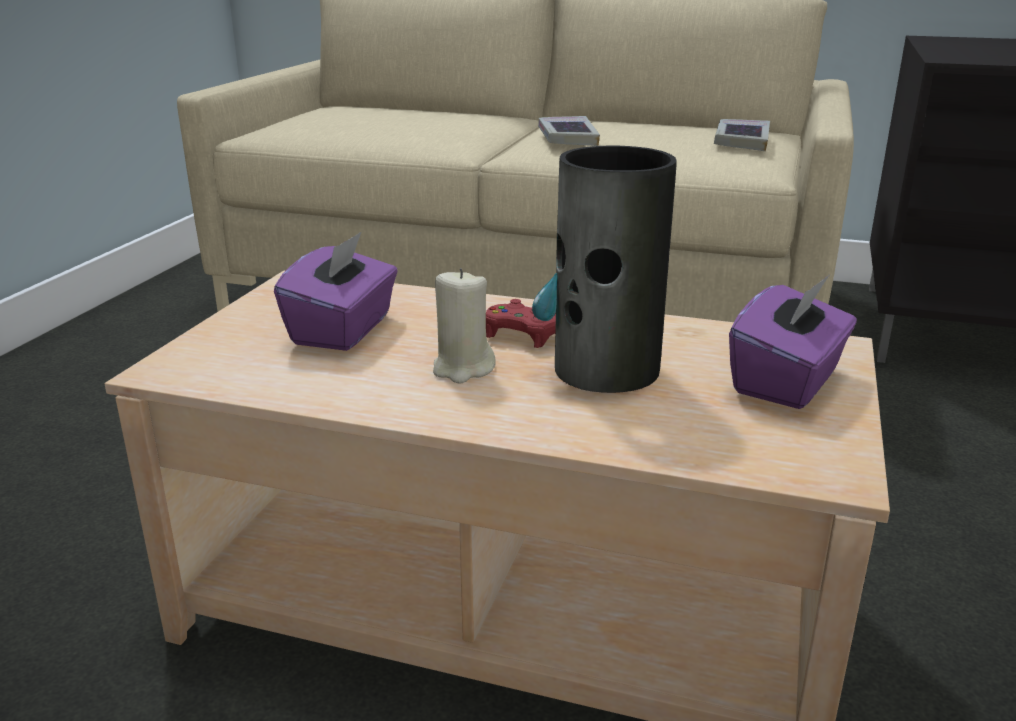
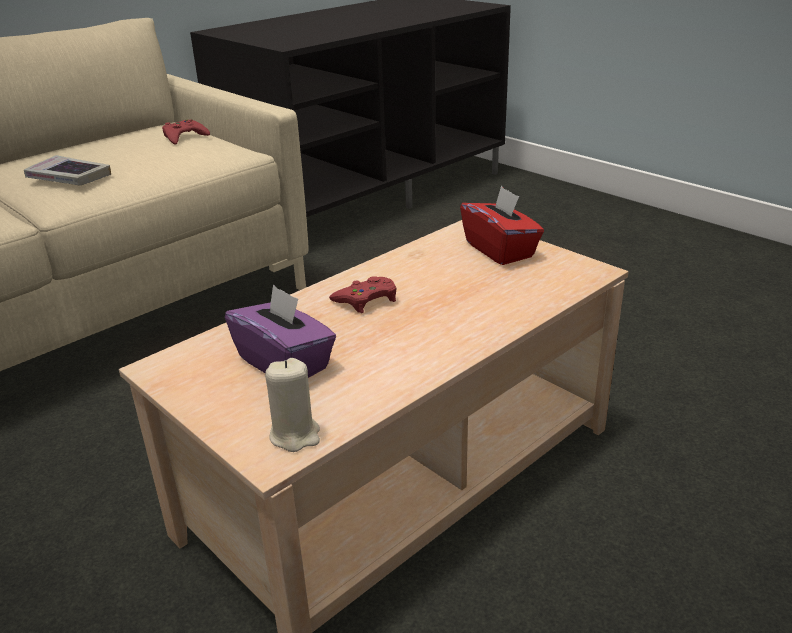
camera: 60 degrees left, 5 degrees up
beige candle [433,268,495,384] -> beige candle moved to [265,358,320,452]
vase [532,146,677,393] -> none
book [714,119,770,151] -> red game controller [162,119,210,144]
purple tissue box [729,275,857,409] -> red tissue box [460,186,544,265]

